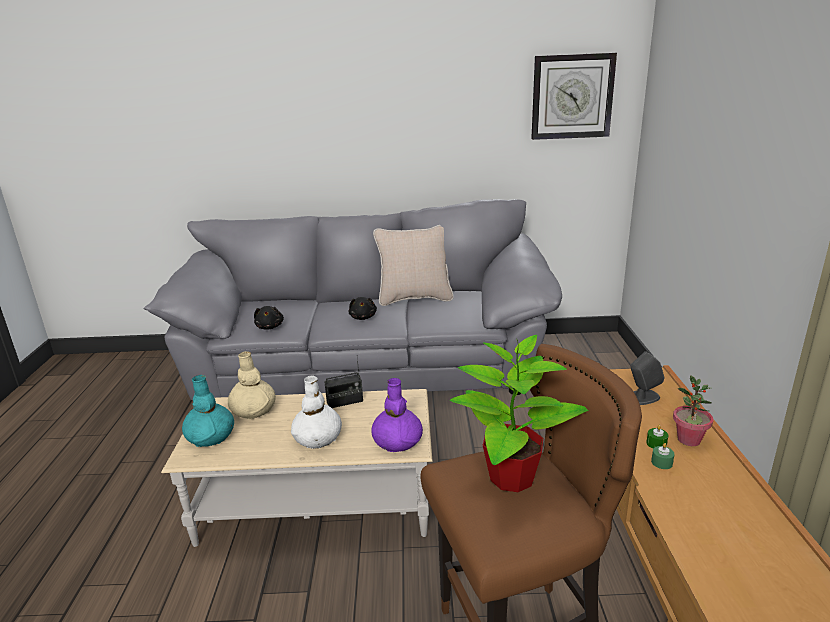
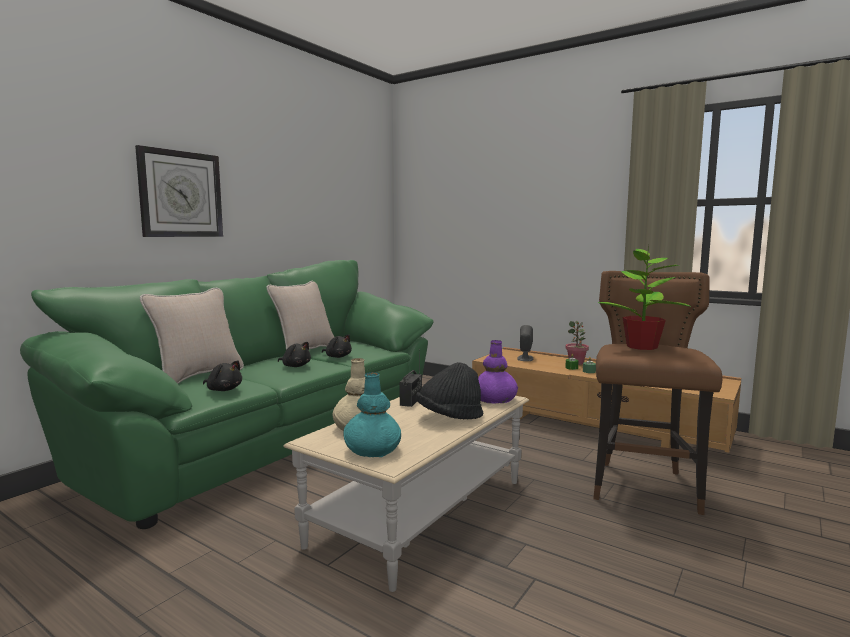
camera: 55 degrees left, 15 degrees down
grey sofa [144,199,562,400] -> green sofa [20,260,434,529]
white vase [291,376,342,449] -> black hat [416,362,483,419]
wall clock [531,53,617,140] -> wall clock moved to [135,145,223,237]
none -> beige pillow [140,288,244,384]
none -> black plush toy [322,334,352,358]

